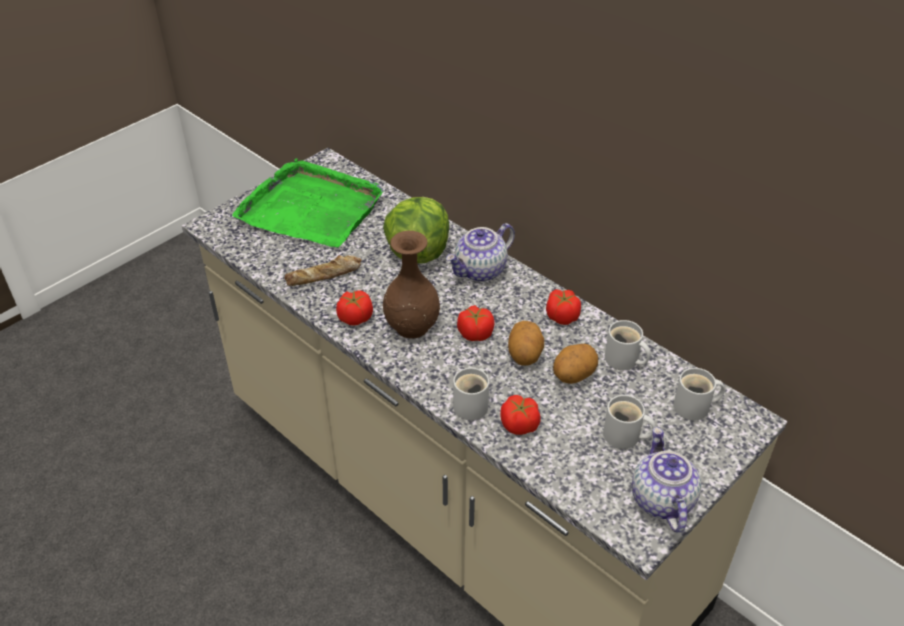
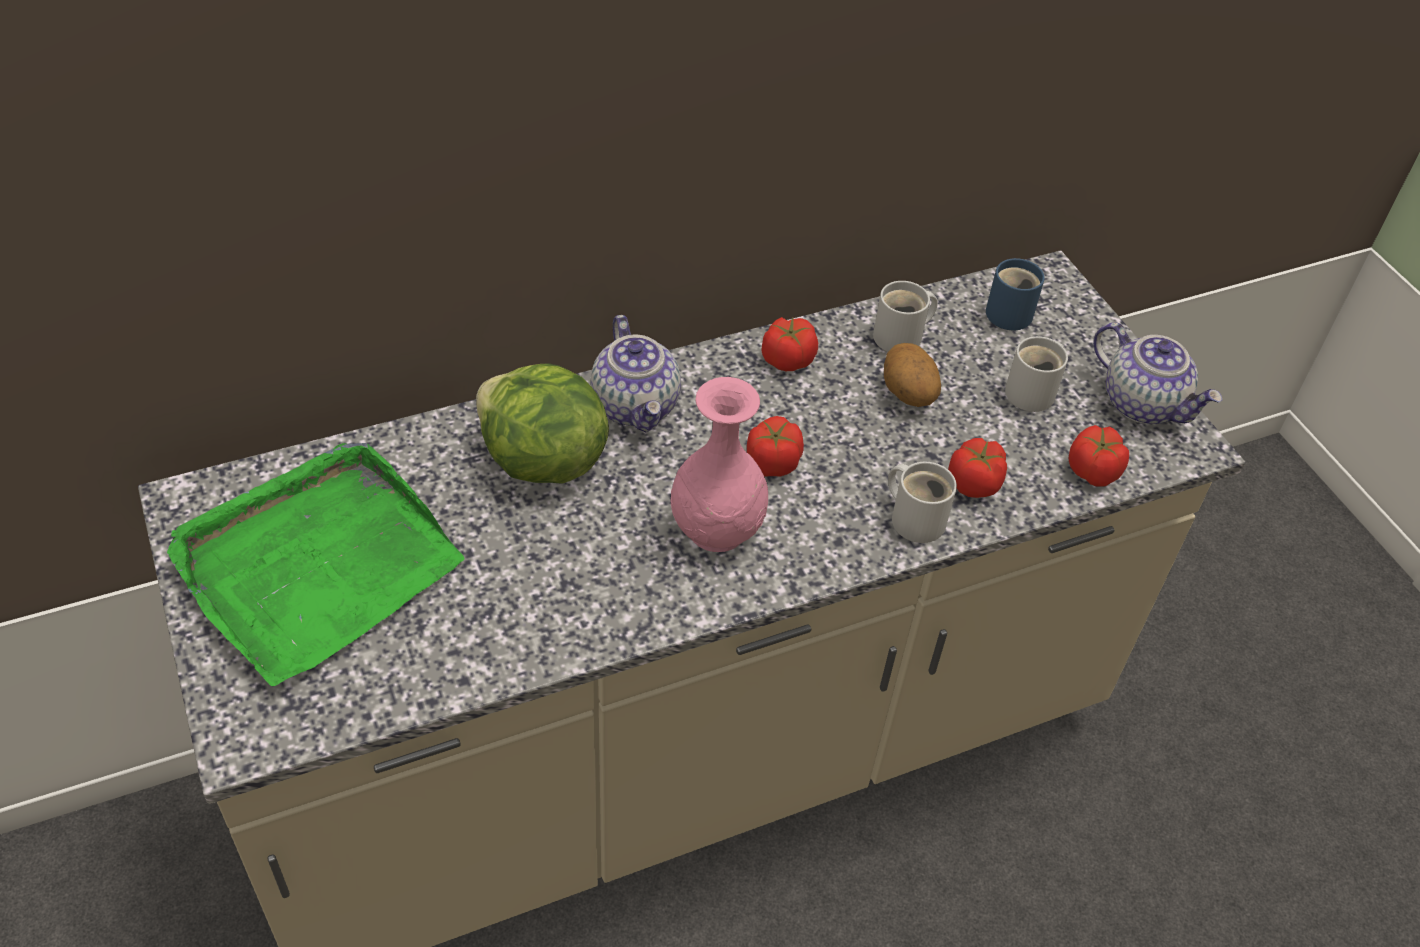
camera: 70 degrees left, 5 degrees up
bread [285,255,361,286] -> none
tomato [336,290,373,325] -> tomato moved to [1069,425,1129,487]
brown vase [383,231,440,338] -> pink vase [671,377,768,552]
potato [508,321,544,366] -> none
teapot [632,427,701,533] -> teapot turned 150 degrees counterclockwise [1093,322,1222,424]
white mug [673,368,725,420] -> blue mug [986,258,1045,330]

